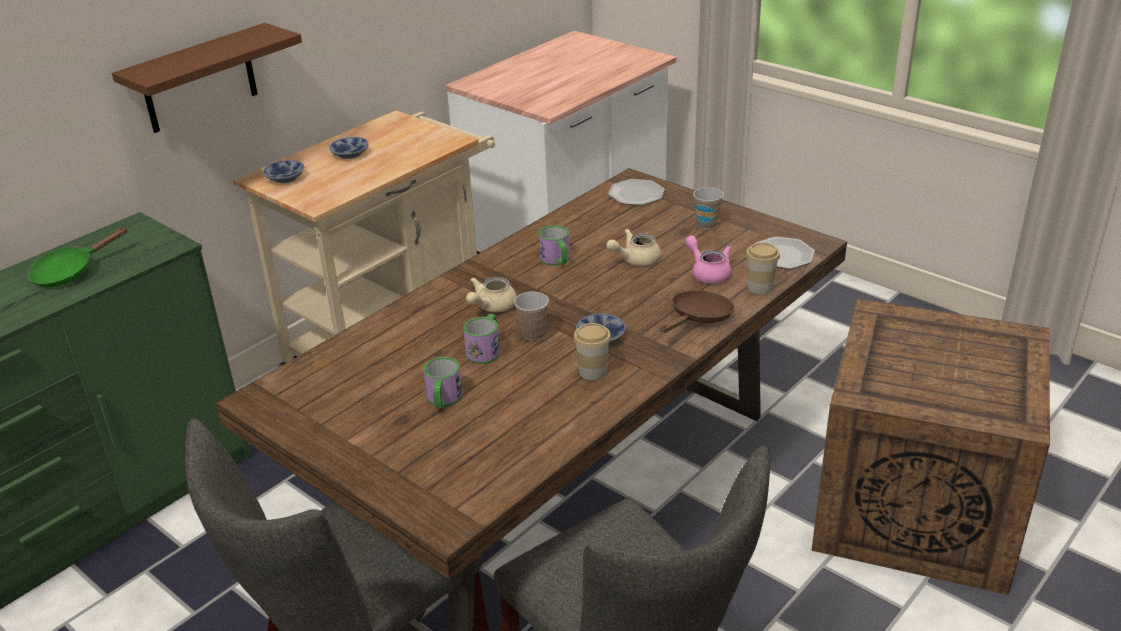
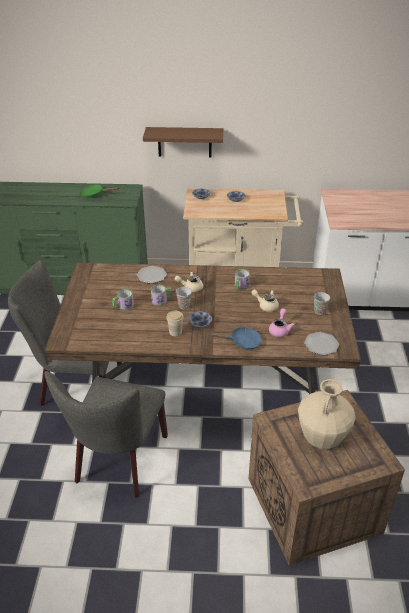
camera: 50 degrees right, 5 degrees up
plate [608,179,665,205] -> plate moved to [137,266,167,284]
brown frying pan [660,290,734,333] -> blue frying pan [207,327,262,350]
cup [746,243,780,294] -> none
none -> beige vase [298,379,356,449]

